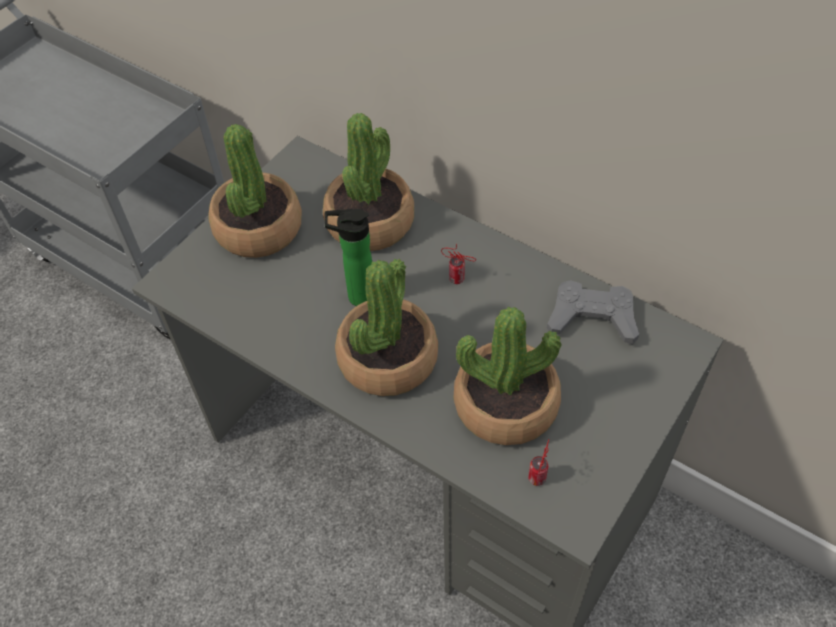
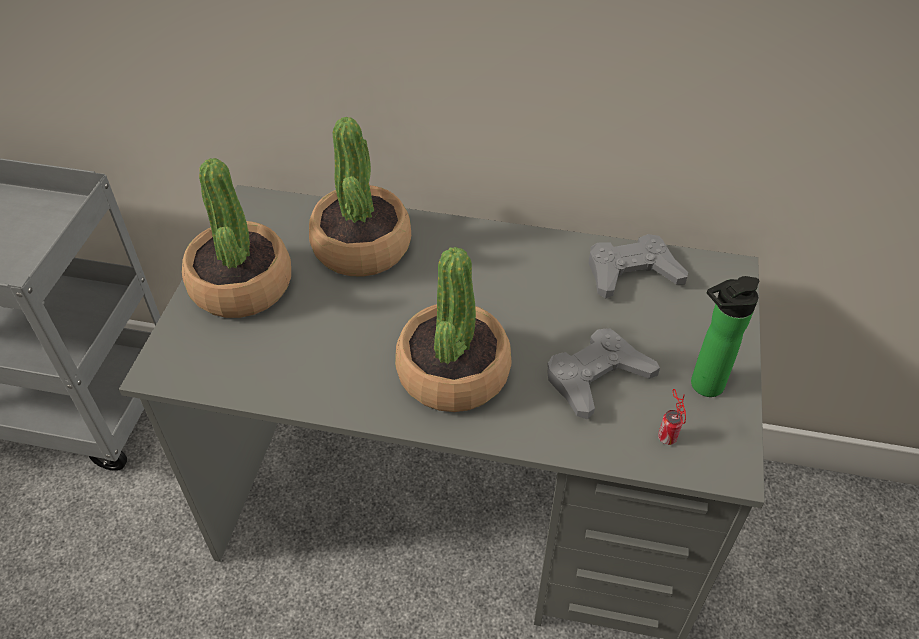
camera: 25 degrees left, 5 degrees down
bottle [324,209,372,306] -> bottle moved to [691,276,759,397]
can [441,244,476,284] -> none
potted plant [454,307,562,445] -> grey game controller [547,328,660,420]

